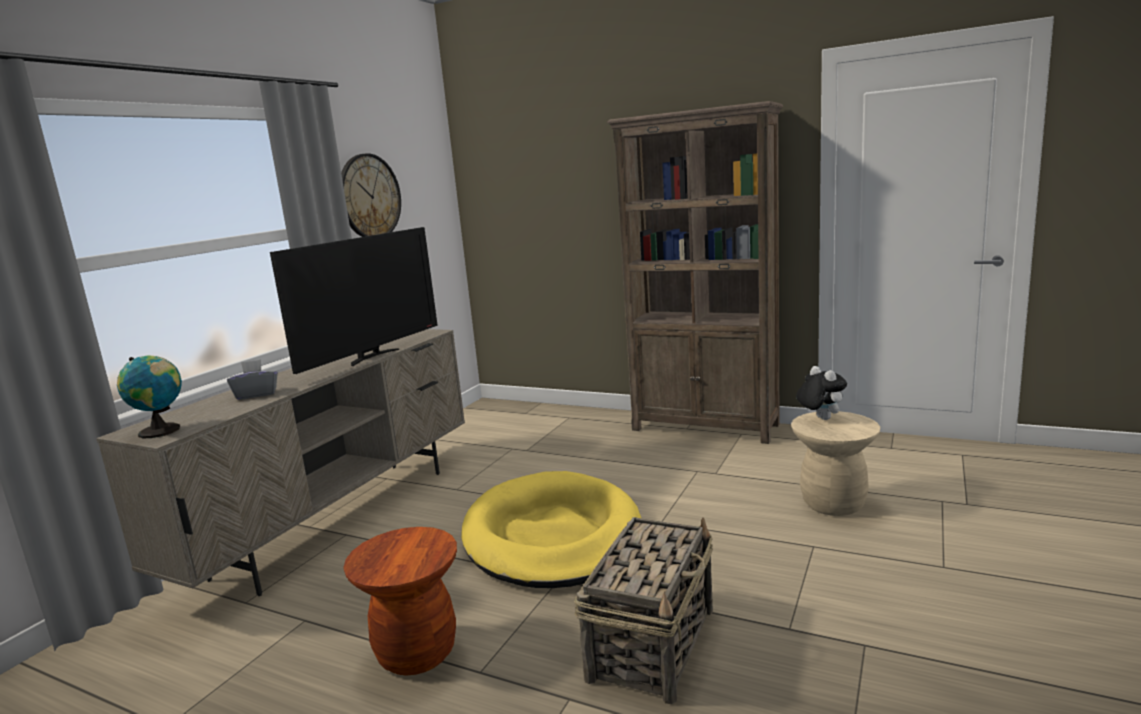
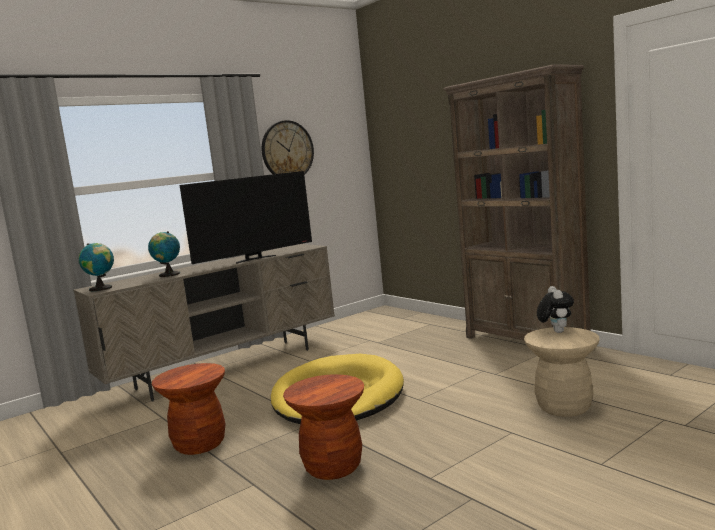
camera: 25 degrees right, 5 degrees down
grey tissue box [227,359,278,400] -> globe [148,231,180,277]
basket [574,517,713,704] -> brown stool [283,374,364,480]

